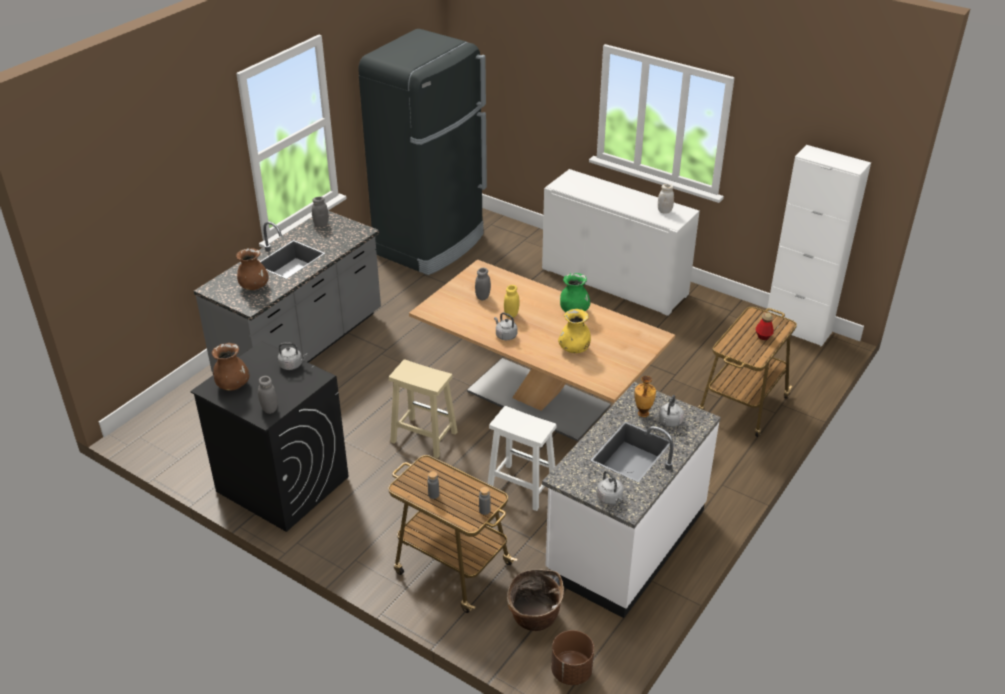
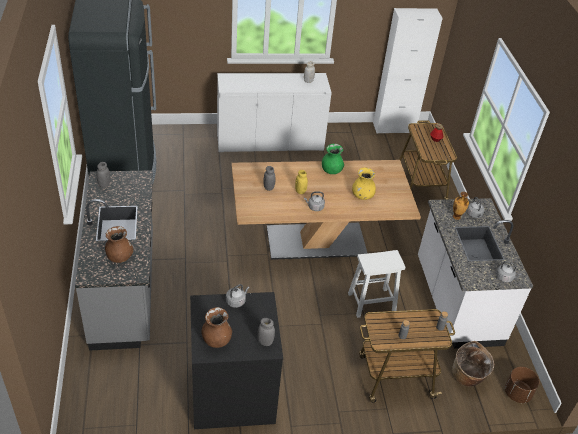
camera: 45 degrees left, 5 degrees up
beige stool [389,359,458,458] -> none

